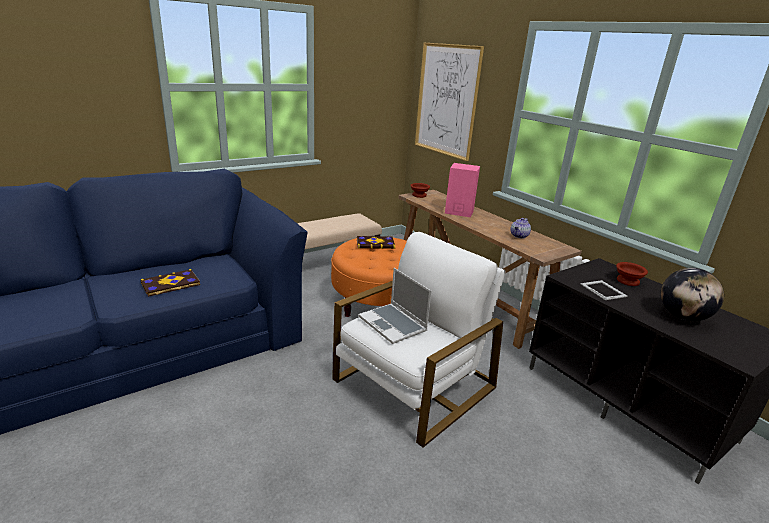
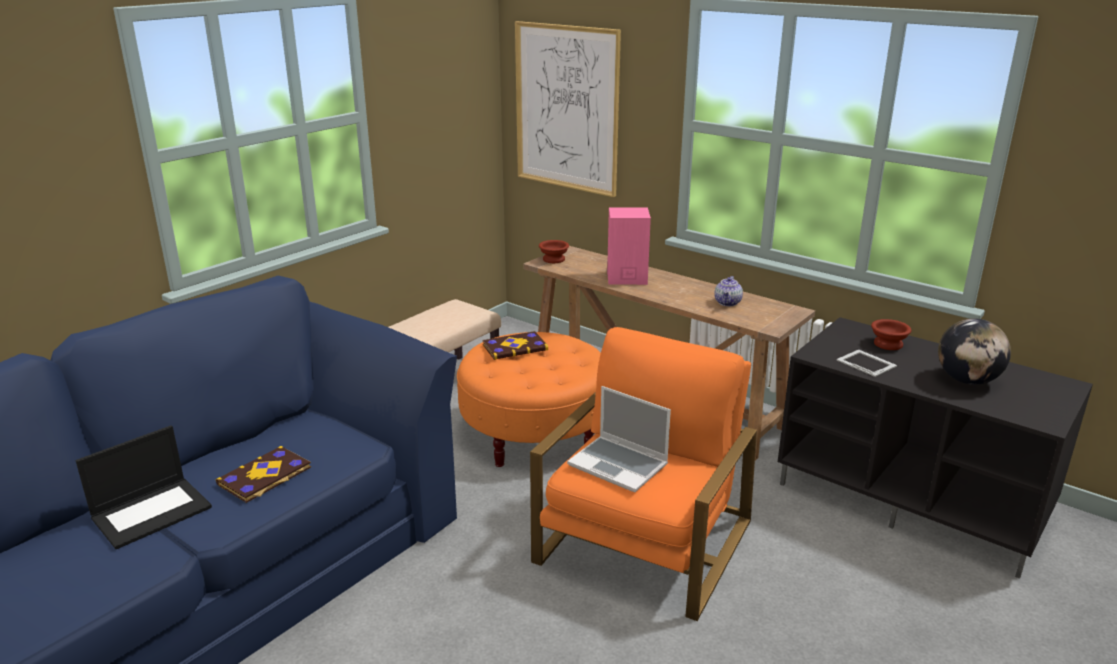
camera: 15 degrees left, 0 degrees up
white armchair [332,232,506,448] -> orange armchair [530,327,757,621]
none -> laptop [76,425,212,549]

